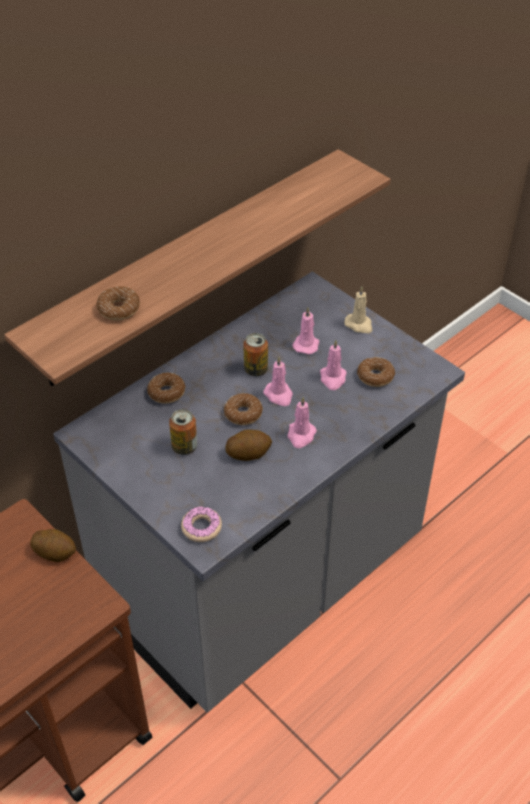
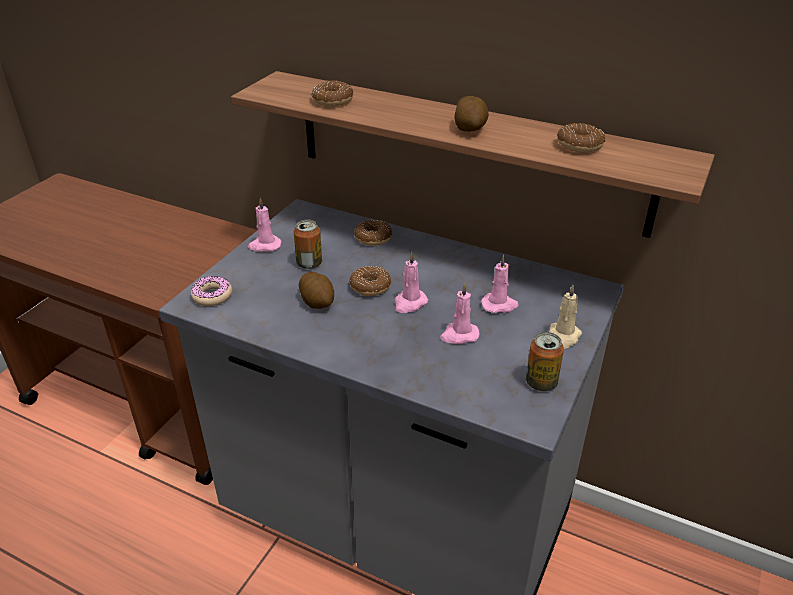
camera: 70 degrees right, 10 degrees down
potato [30,529,76,562] -> potato moved to [454,96,489,132]
can [243,333,268,376] -> can moved to [526,332,564,391]
pink candle [288,397,317,448] -> pink candle moved to [248,198,282,252]
donut [357,357,395,387] -> donut moved to [557,123,605,153]

